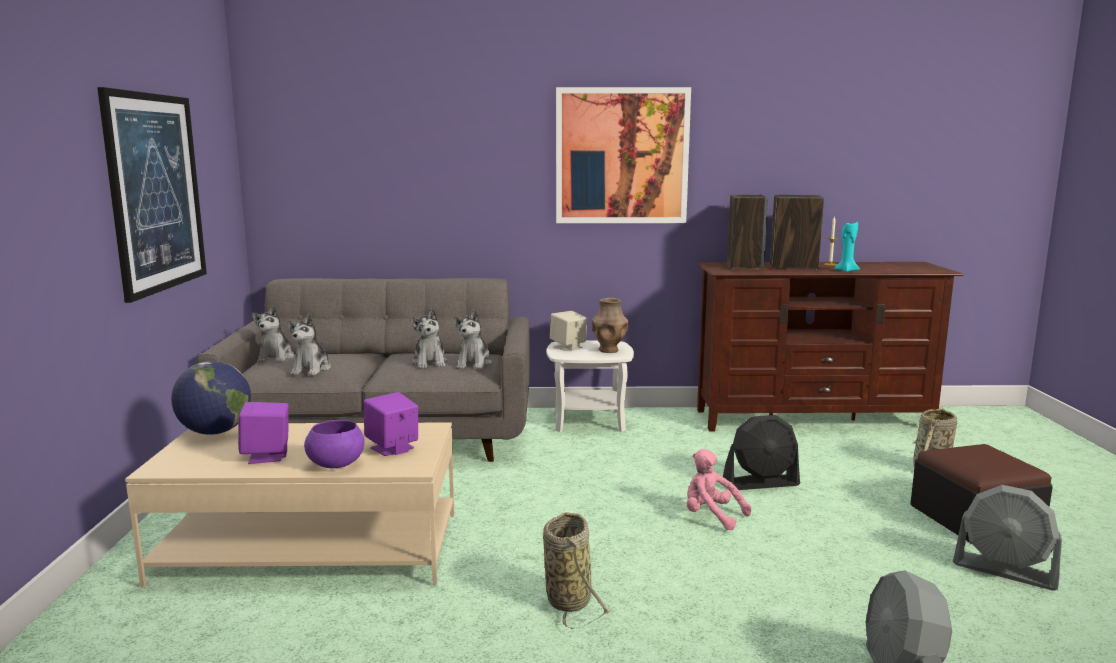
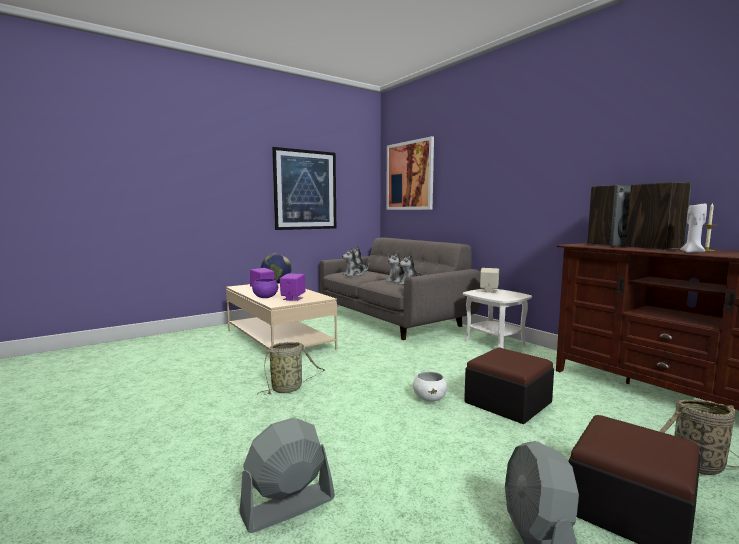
camera: 55 degrees right, 5 degrees down
picture [556,87,691,223] -> picture moved to [386,136,434,210]
brown vase [591,298,629,353] -> none
pink plush toy [686,449,751,530] -> white bowl [413,371,447,402]
black fan [723,415,800,490] -> ottoman [464,347,554,424]
turquoise candle [834,220,860,272] -> white candle [680,203,707,253]

